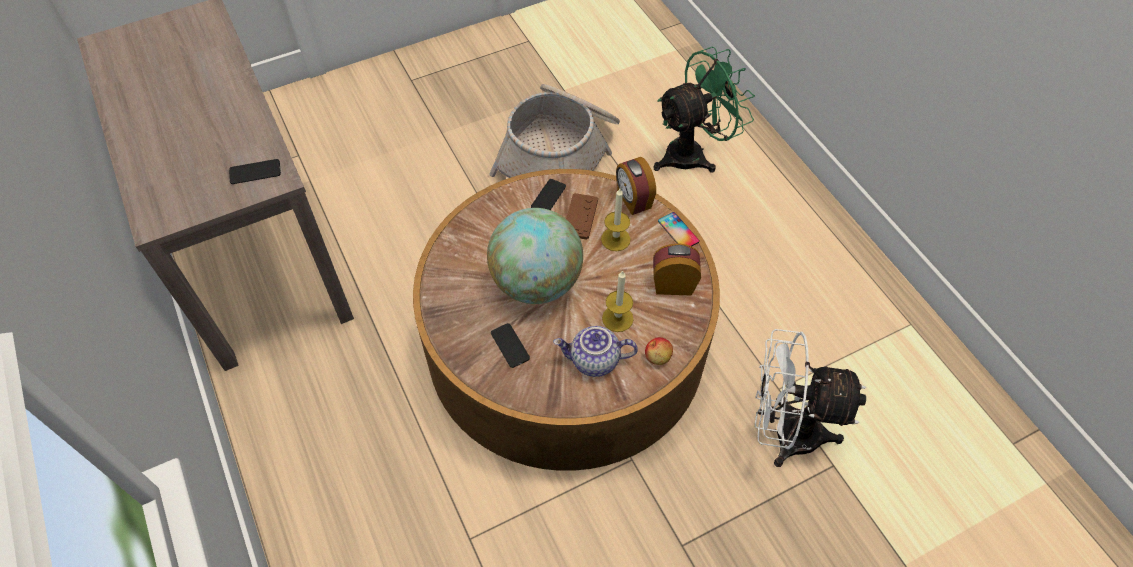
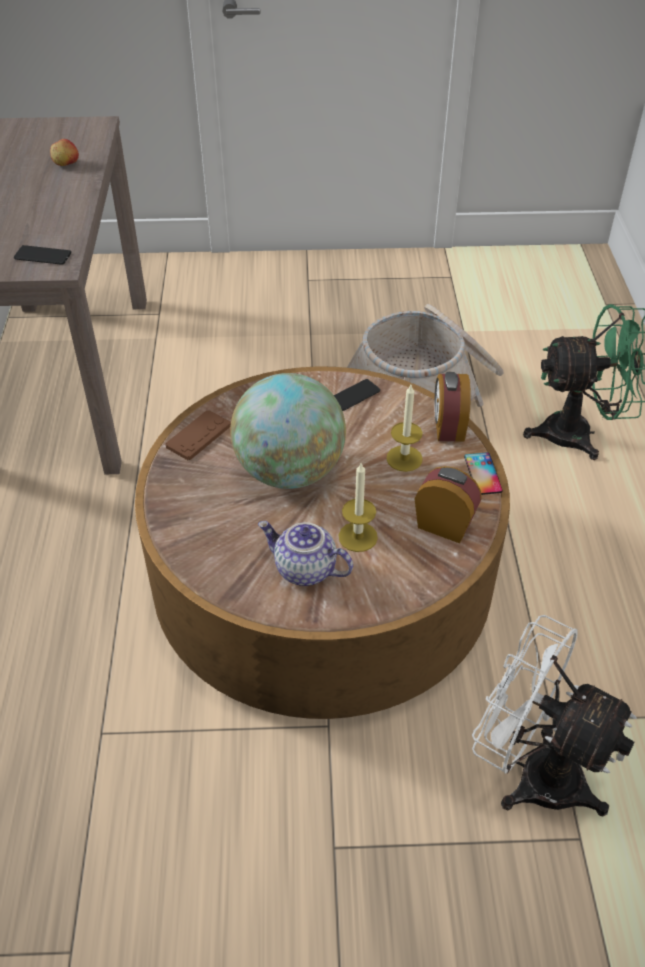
camera: 25 degrees right, 10 degrees down
phone [491,323,530,368] -> none
brown game controller [566,193,598,240] -> brown game controller moved to [166,410,231,460]
apple [645,337,673,365] -> apple moved to [50,139,79,166]

